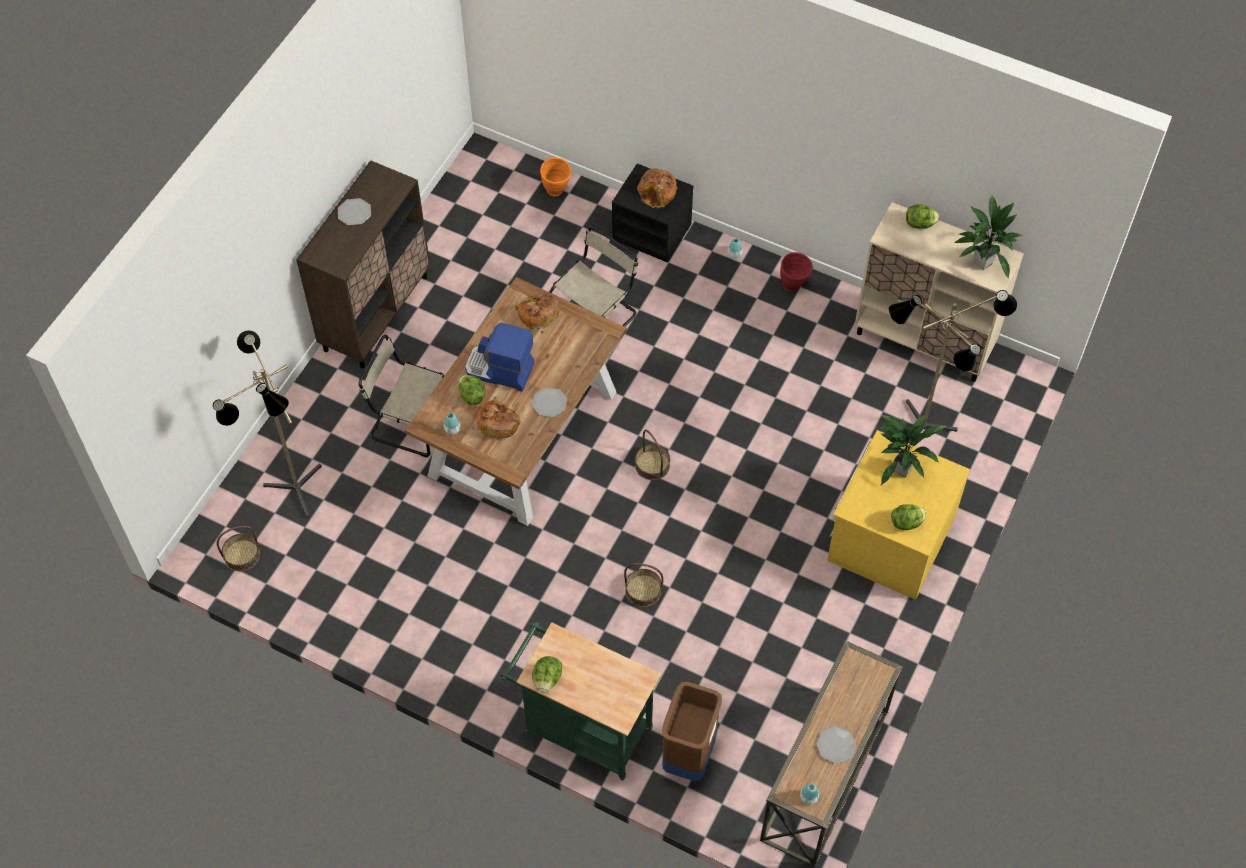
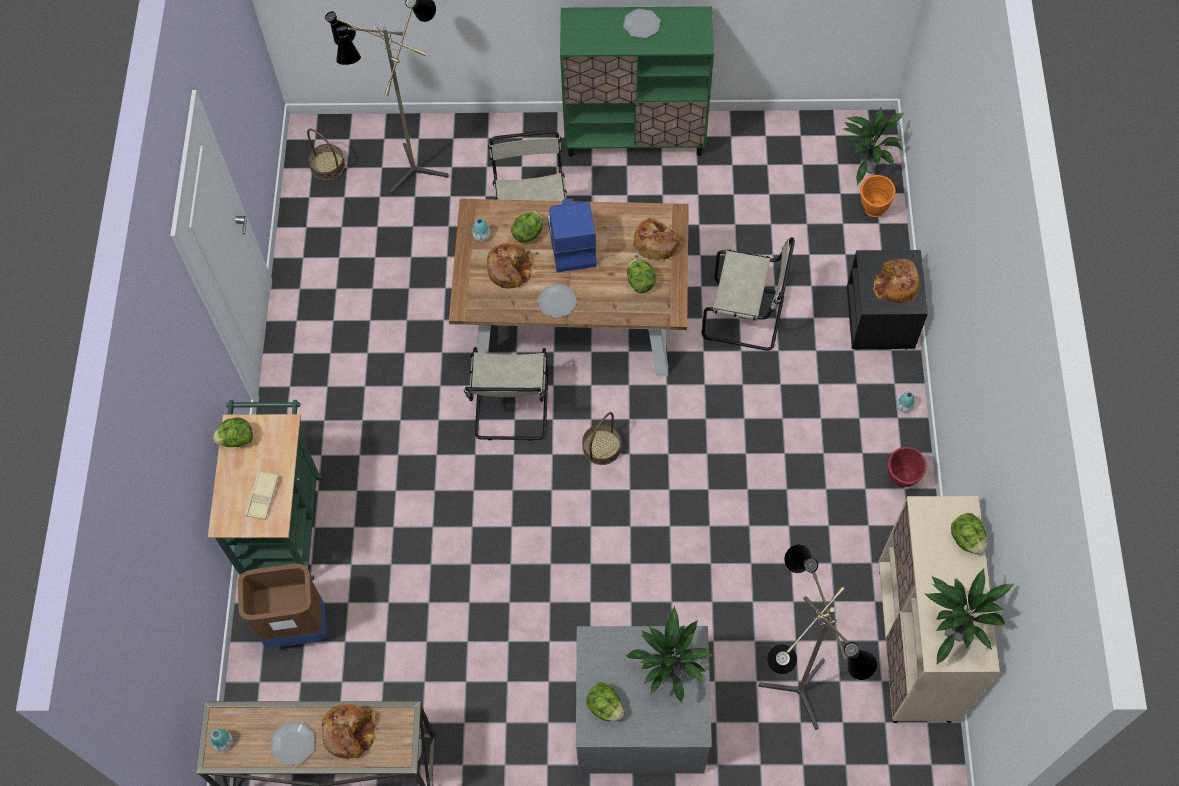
camera: 65 degrees right, 5 degrees up
brown cabinet [296,160,430,368] -> green cabinet [560,6,714,157]
basket [624,563,664,607] -> none
yellow dresser [827,430,970,600] -> grey dresser [576,626,712,774]
none -> beige tray [246,471,279,520]
none -> bread [322,704,377,759]
none -> beige chair [464,347,548,441]
none -> lettuce [627,259,656,293]
none -> potted plant [842,106,905,185]

